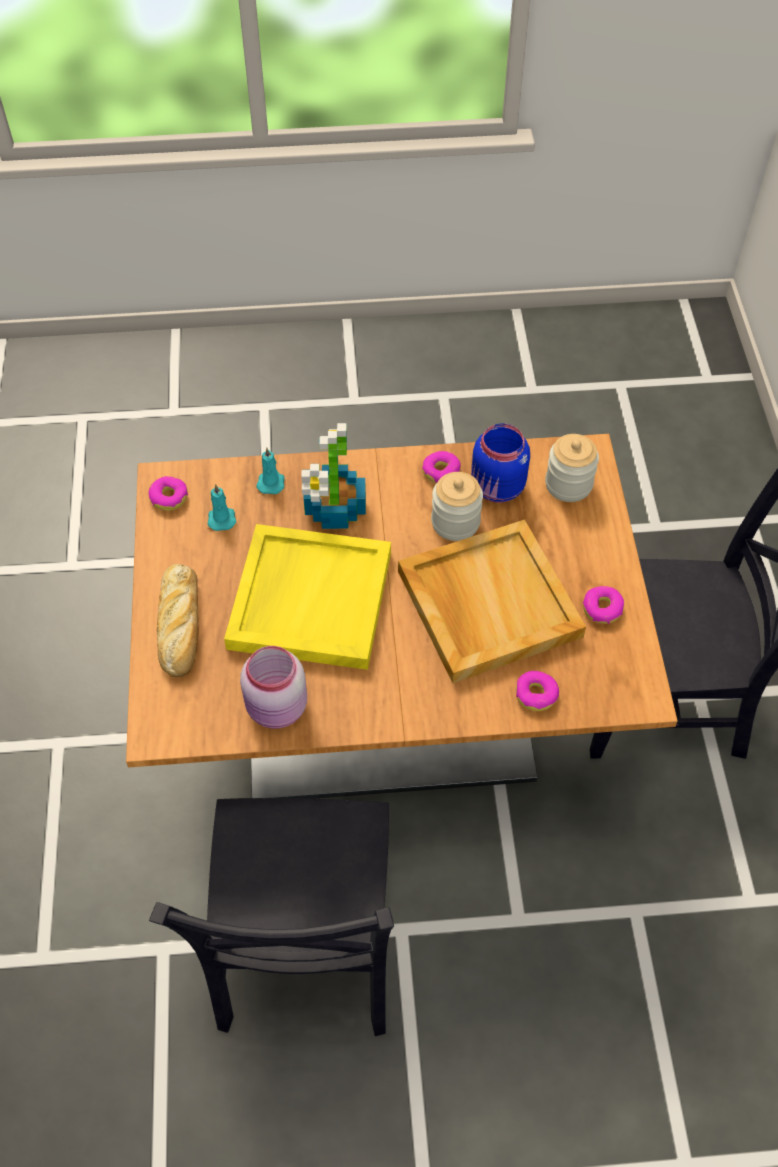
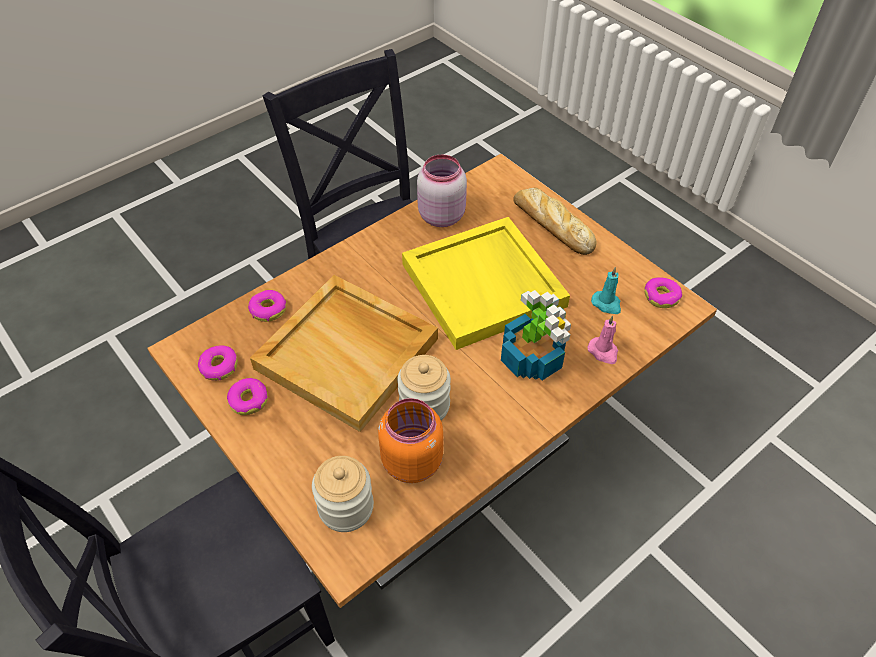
camera: 145 degrees right, 5 degrees down
turquoise candle [256,448,285,494] -> pink candle [588,315,618,364]
donut [422,451,461,484] -> donut moved to [198,345,238,381]
blue jar [471,424,530,503] -> orange jar [378,398,443,483]

